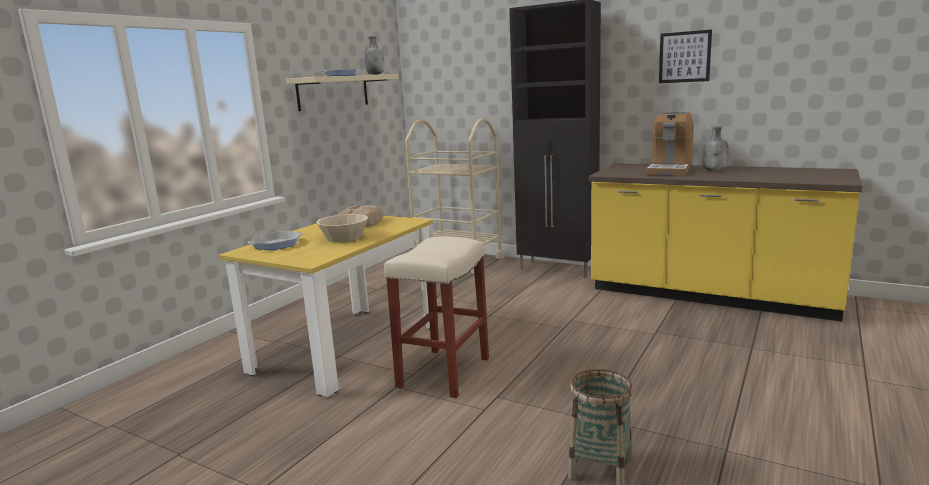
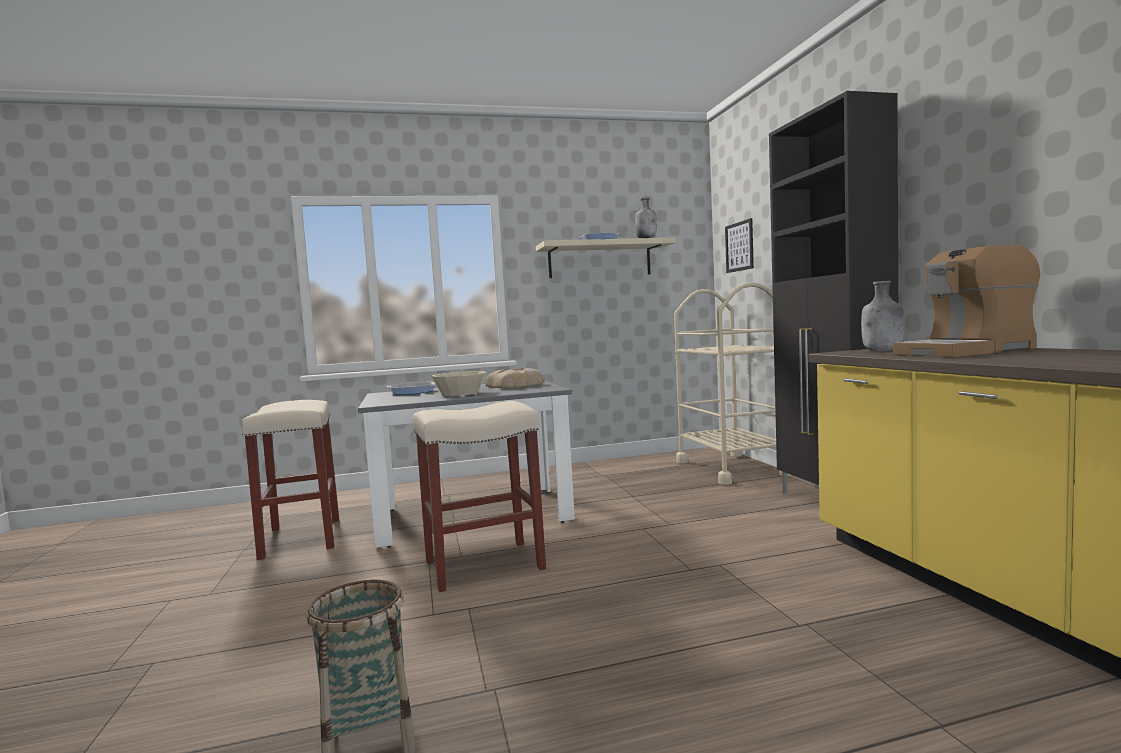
camera: 45 degrees right, 10 degrees down
yellow dining table [219,215,433,397] -> grey dining table [358,380,575,548]
picture [659,30,712,83] -> picture moved to [725,218,754,273]
grey bottle [703,126,728,171] -> grey bottle moved to [861,281,904,352]
none -> beige stool [242,400,339,560]

